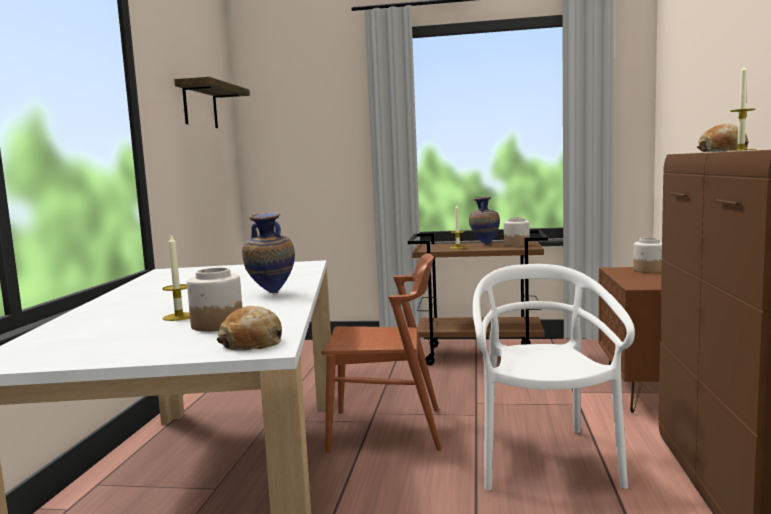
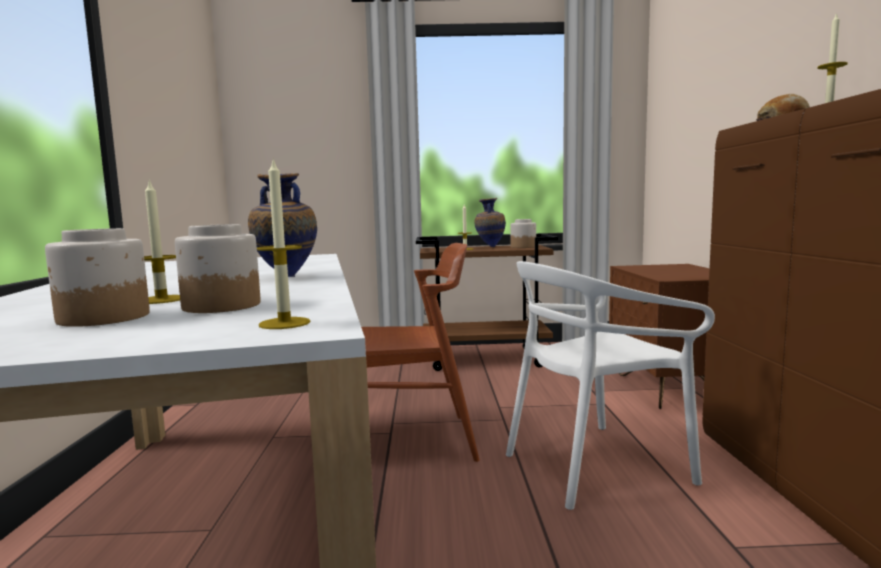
camera: 10 degrees left, 0 degrees up
shelf [174,77,250,128] -> none
bread [217,306,282,350] -> candle [257,157,310,329]
white chair [473,264,635,491] -> white chair turned 105 degrees counterclockwise [506,261,715,510]
jar [633,238,662,273] -> jar moved to [45,228,150,327]

